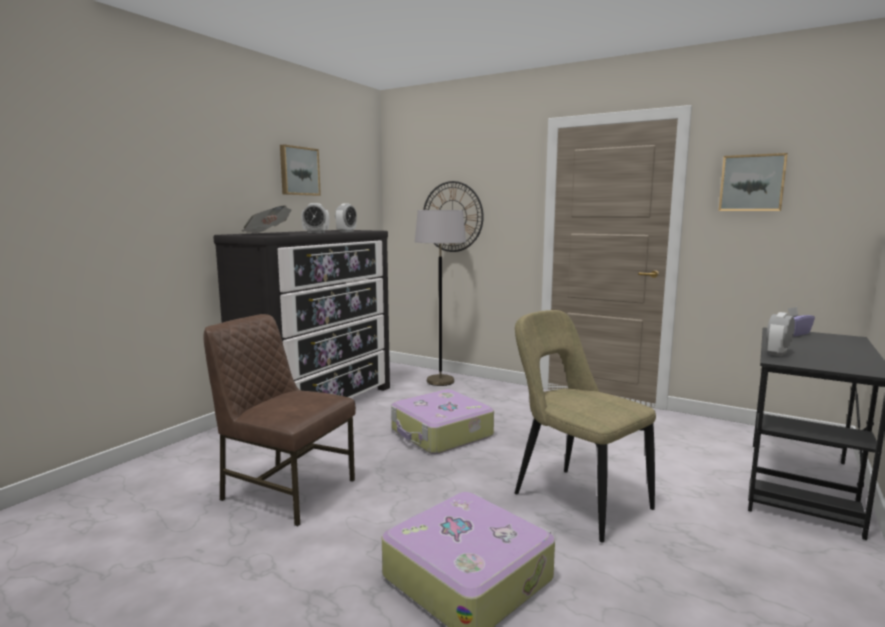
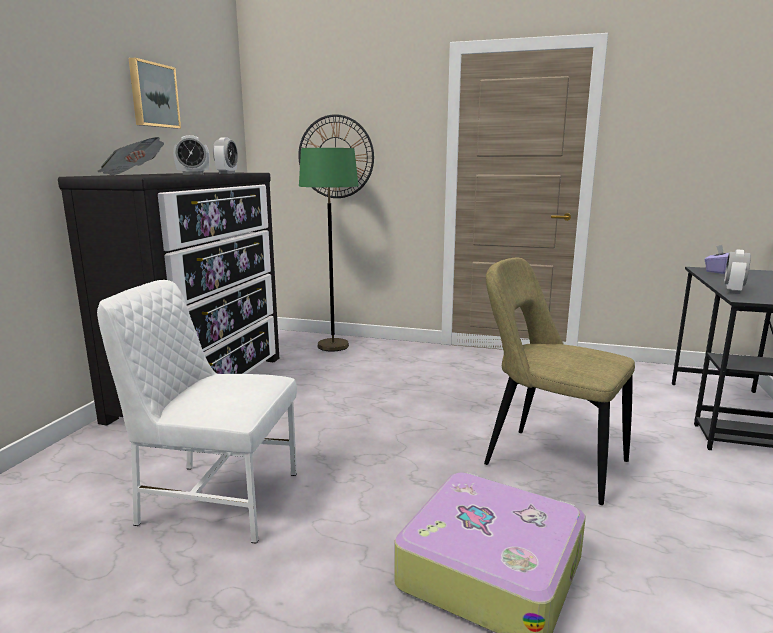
camera: 15 degrees left, 5 degrees up
brown chair [203,314,356,526] -> white chair [97,280,297,544]
suitcase [391,389,494,454] -> none
grey floor lamp [415,210,466,386] -> green floor lamp [299,148,359,351]
picture [719,153,788,211] -> none

